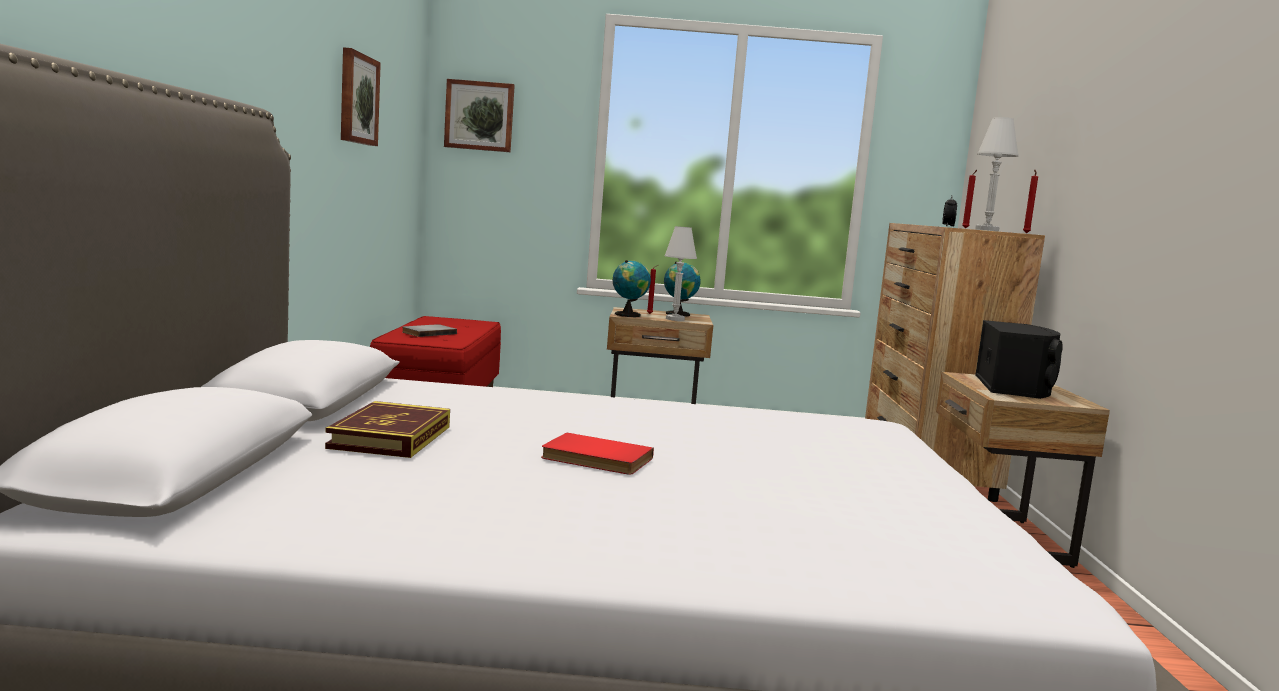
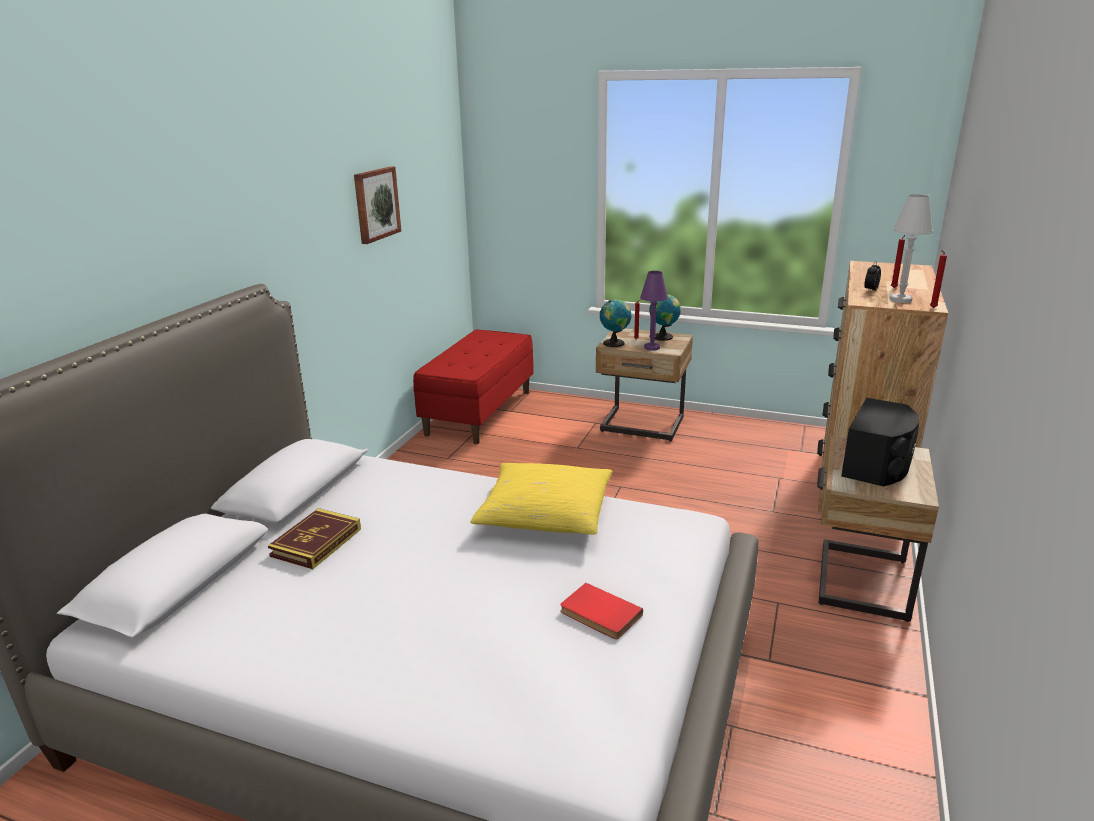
camera: 20 degrees right, 15 degrees up
grey book [402,324,457,337] -> none
picture [444,79,515,152] -> none
red book [541,433,654,475] -> red book moved to [560,583,643,639]
white table lamp [665,226,697,321] -> purple table lamp [640,271,668,351]
none -> yellow pillow [470,463,612,534]

